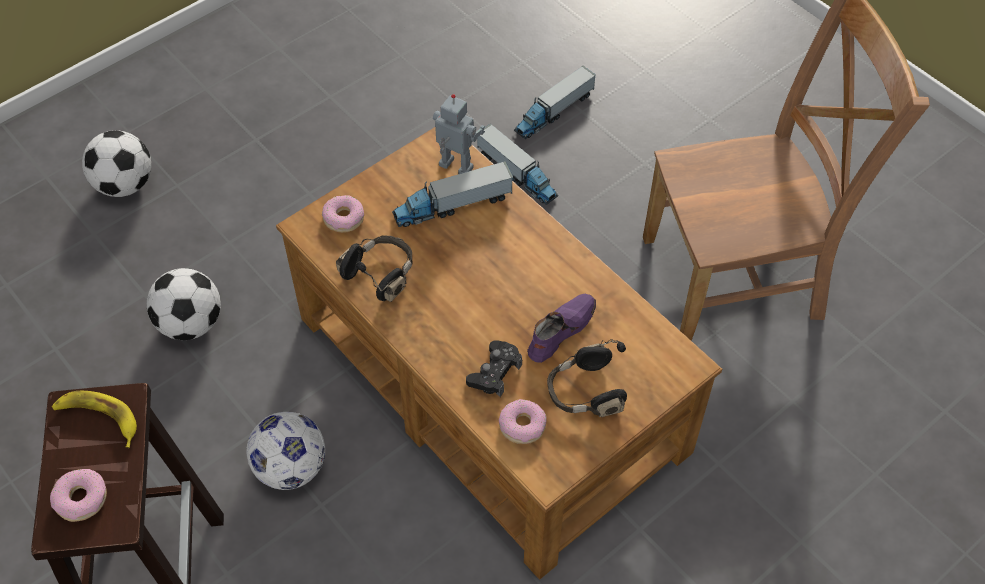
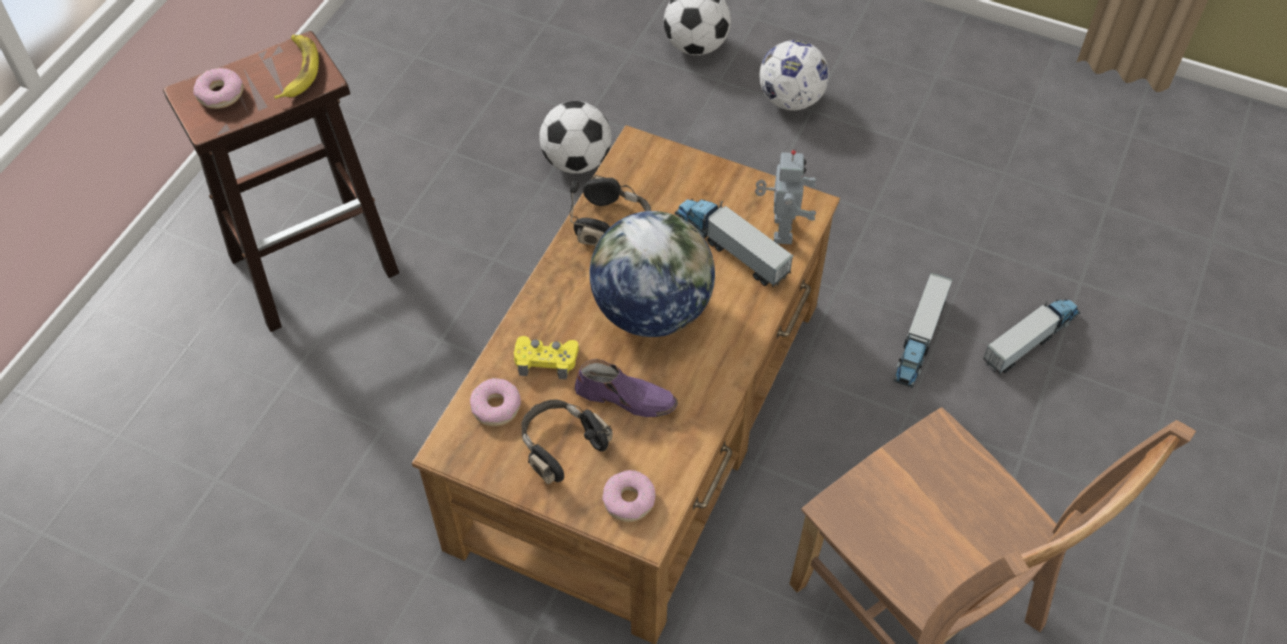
camera: 65 degrees right, 0 degrees up
football [247,412,325,490] -> football moved to [759,40,829,111]
donut [322,195,364,233] -> donut moved to [602,470,656,522]
black game controller [466,340,522,397] -> yellow game controller [514,336,579,379]
toy truck [514,66,596,139] -> toy truck turned 120 degrees clockwise [983,299,1080,375]
none -> globe [590,211,715,337]

